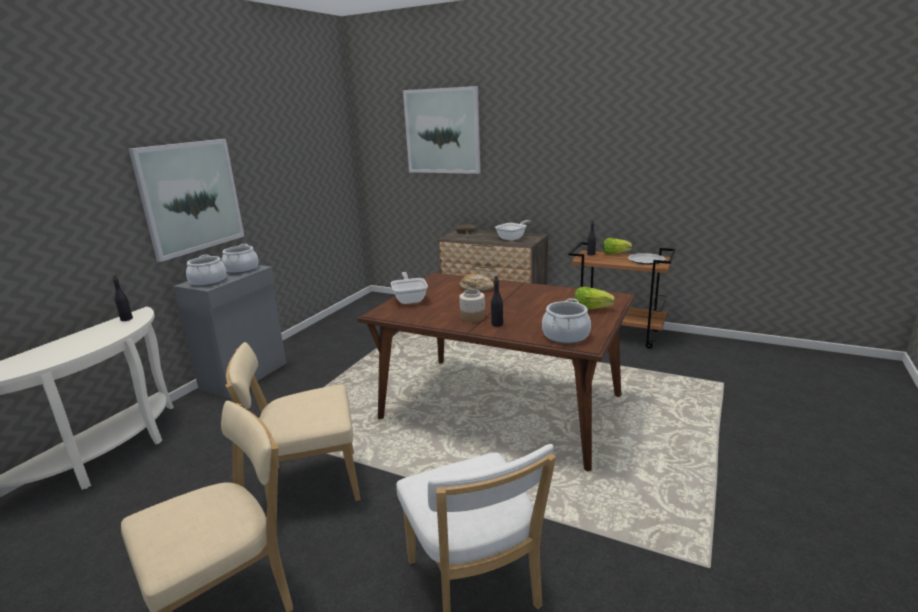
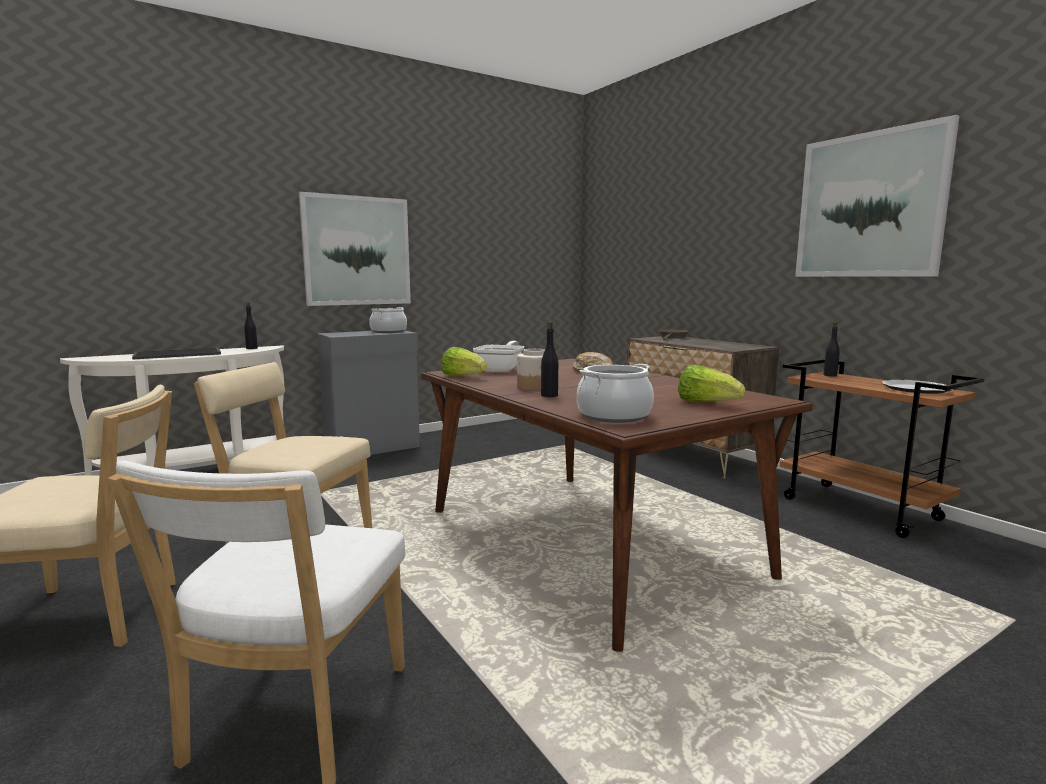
camera: 30 degrees right, 10 degrees down
cooking pot [186,254,226,287] -> none
picture [403,86,481,174] -> picture moved to [795,115,959,277]
frying pan [495,220,531,241] -> none
lettuce [603,238,632,255] -> lettuce moved to [441,347,487,376]
none -> tray [132,347,221,360]

